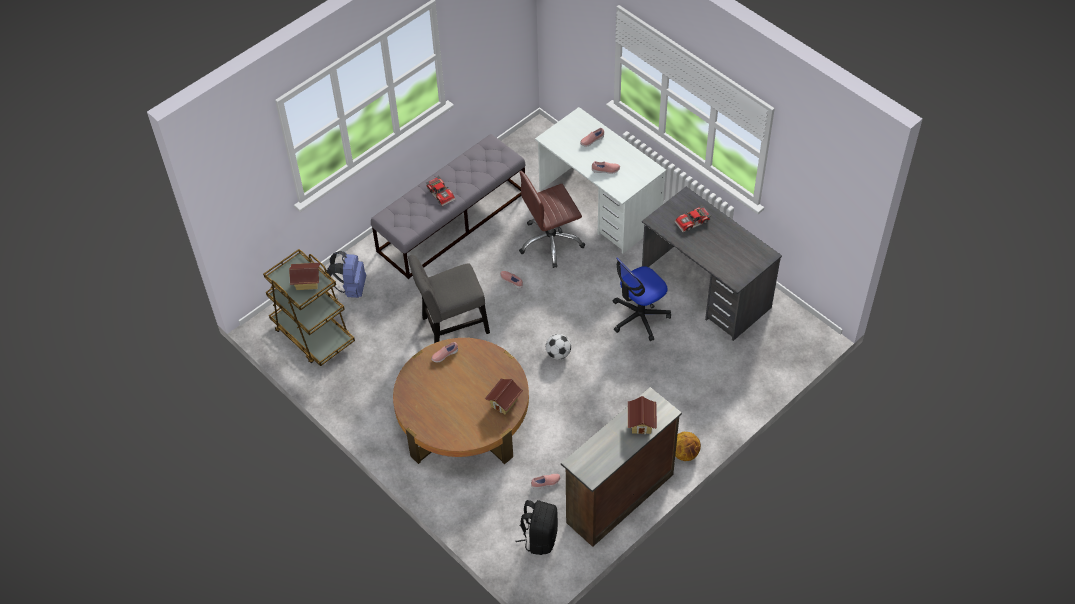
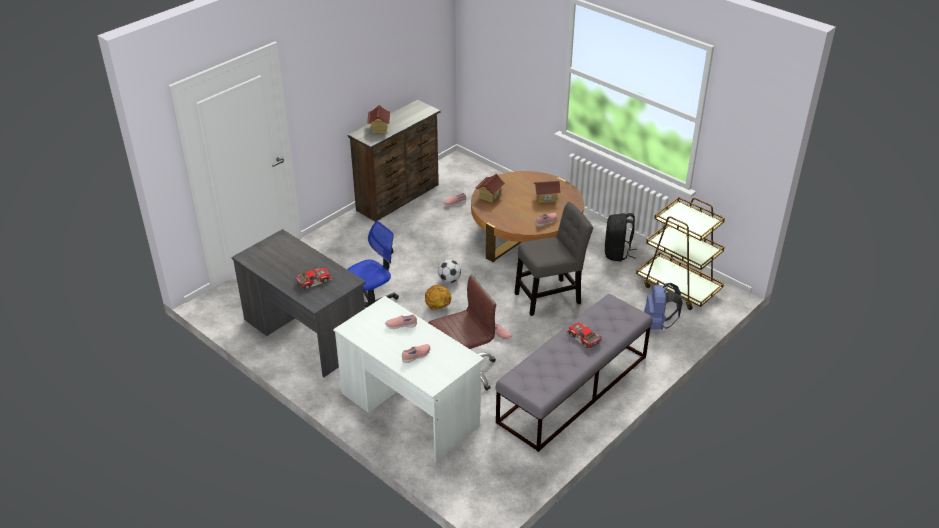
camera: 175 degrees right, 15 degrees down
toy house [289,263,320,290] -> toy house moved to [533,181,561,203]
black backpack [516,500,558,555] -> black backpack moved to [605,213,637,262]
basketball [675,432,701,461] -> basketball moved to [425,285,451,310]

